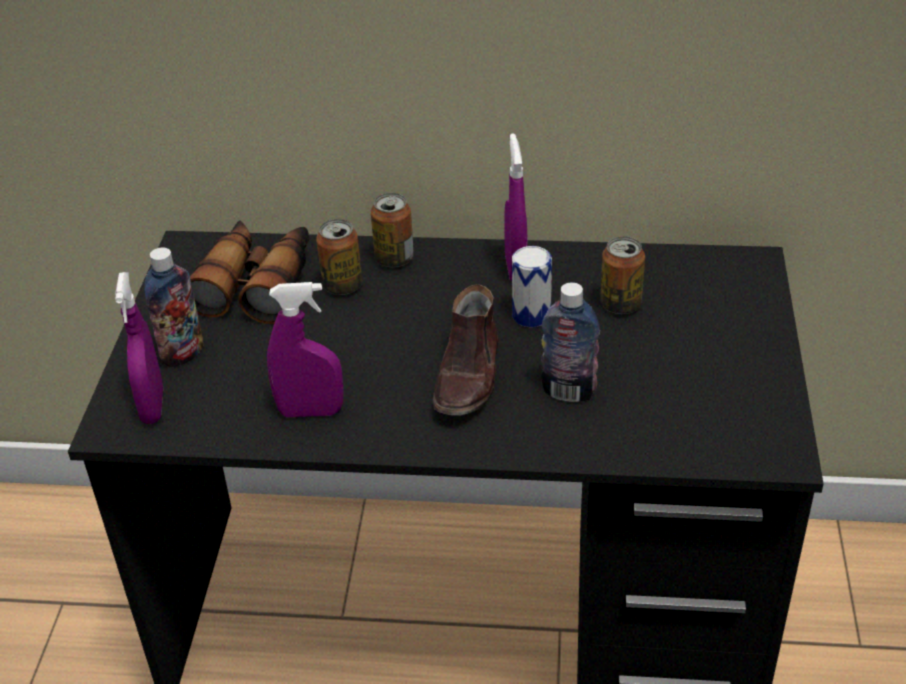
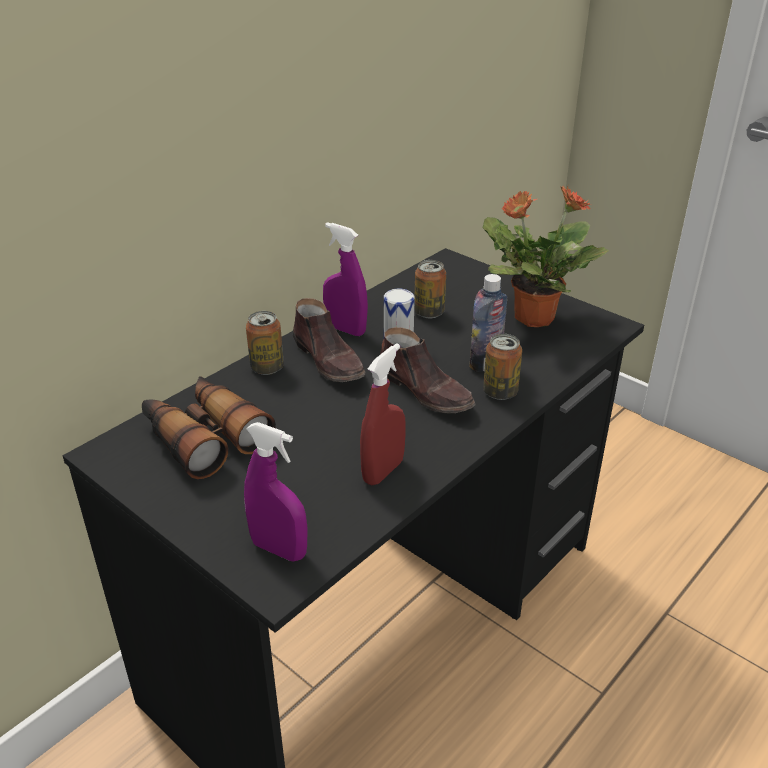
camera: 55 degrees left, 5 degrees down
bottle [144,248,204,368] -> none
purple spray bottle [267,282,344,417] -> red spray bottle [360,343,406,485]
can [316,219,363,295] -> can moved to [483,334,522,400]
none -> brown shoe [293,298,366,382]
none -> potted plant [483,186,609,327]

